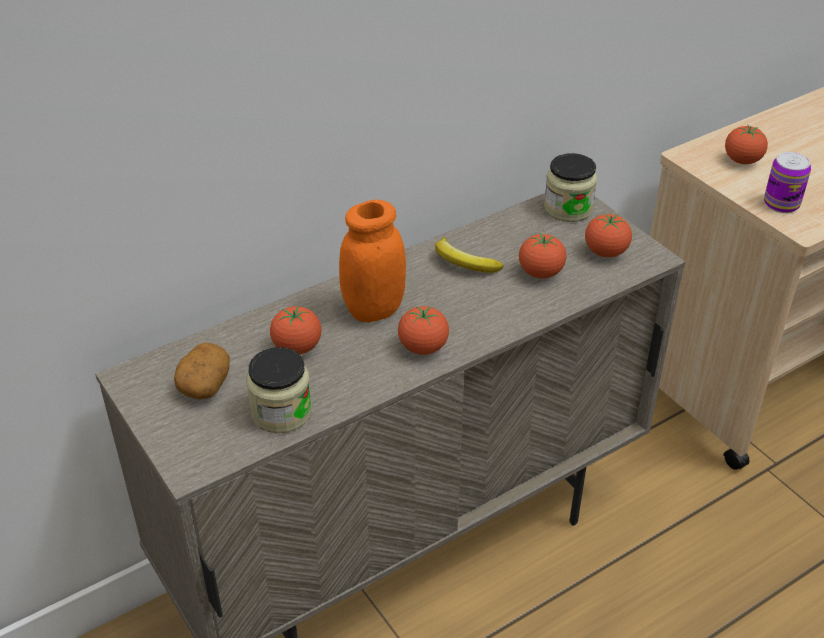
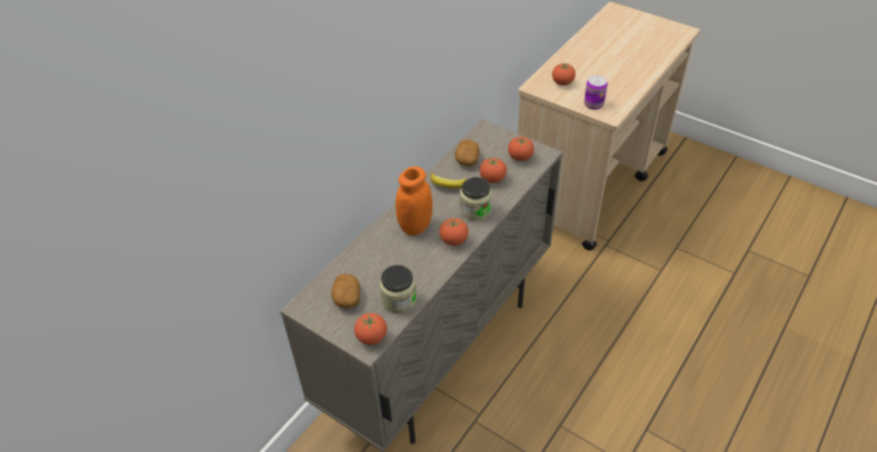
camera: 20 degrees left, 5 degrees up
tomato [270,306,322,354] -> tomato moved to [354,313,387,345]
jar [544,153,597,222] -> jar moved to [460,177,492,221]
none -> potato [455,140,480,166]

